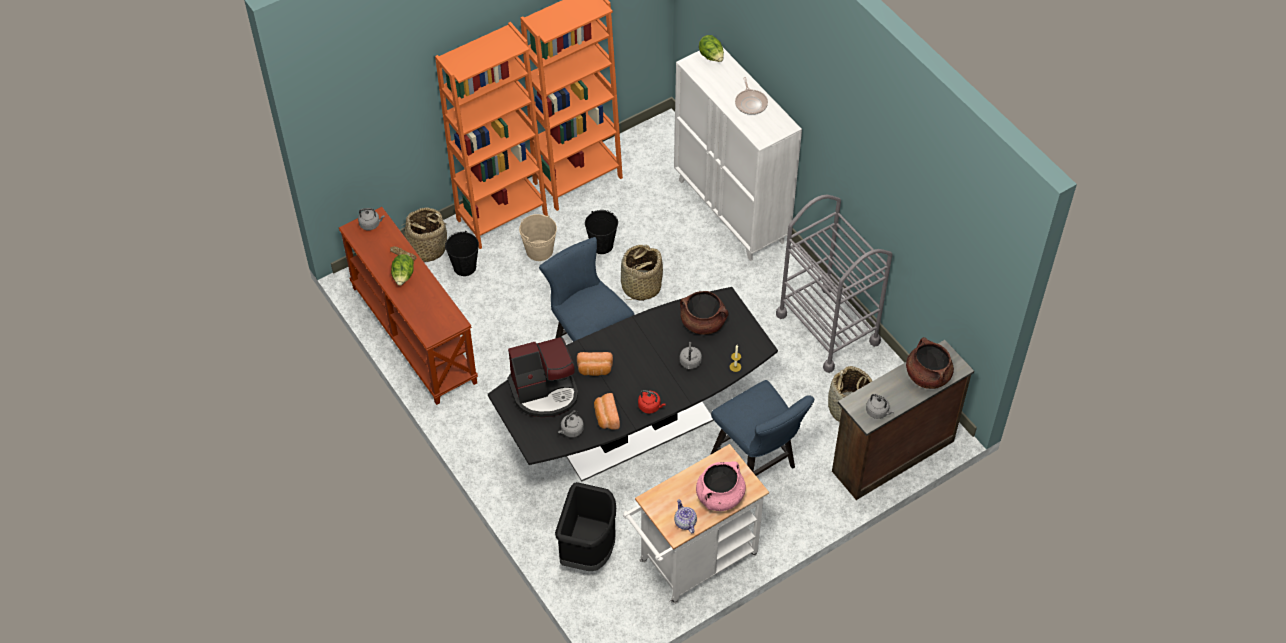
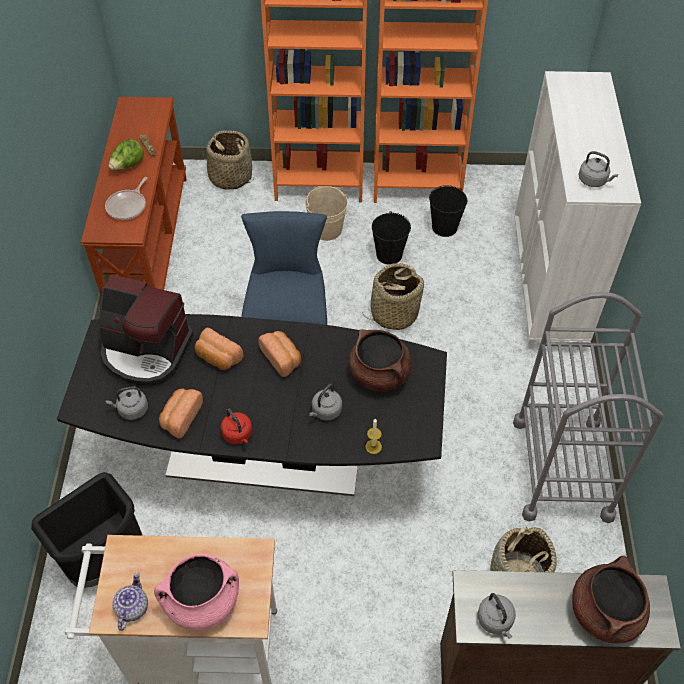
camera: 35 degrees right, 0 degrees up
grey kettle [358,208,385,230] -> grey kettle moved to [579,151,618,187]
black bucket [445,231,479,276] -> black bucket moved to [429,185,467,237]
lettuce [699,35,724,62] -> none
blue chair [710,380,814,476] -> none
frying pan [735,77,768,115] -> frying pan moved to [105,177,148,220]
none -> bread [258,331,301,377]

